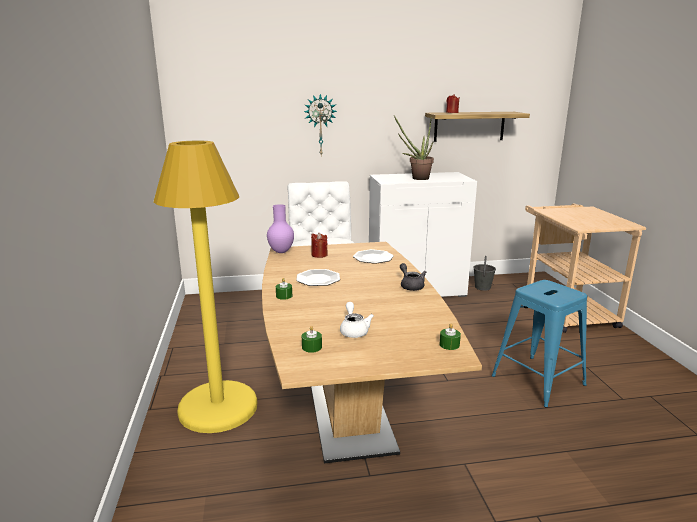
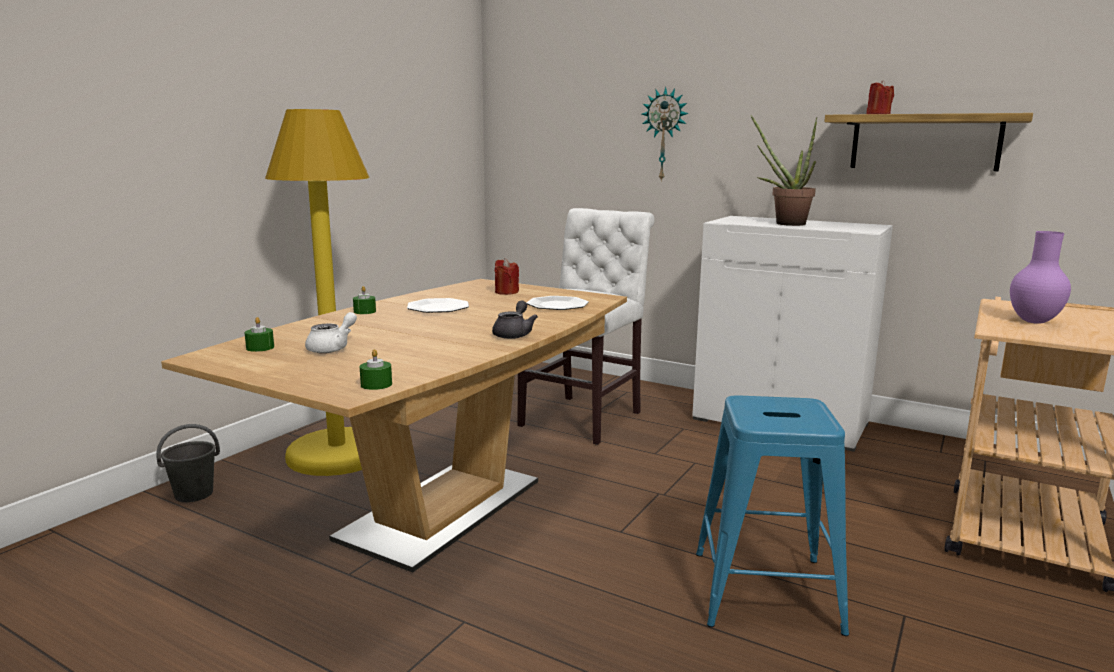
camera: 40 degrees right, 5 degrees down
purple vase [267,204,294,253] -> purple vase moved to [1010,231,1071,324]
grey bucket [473,256,496,291] -> grey bucket moved to [157,424,220,502]

